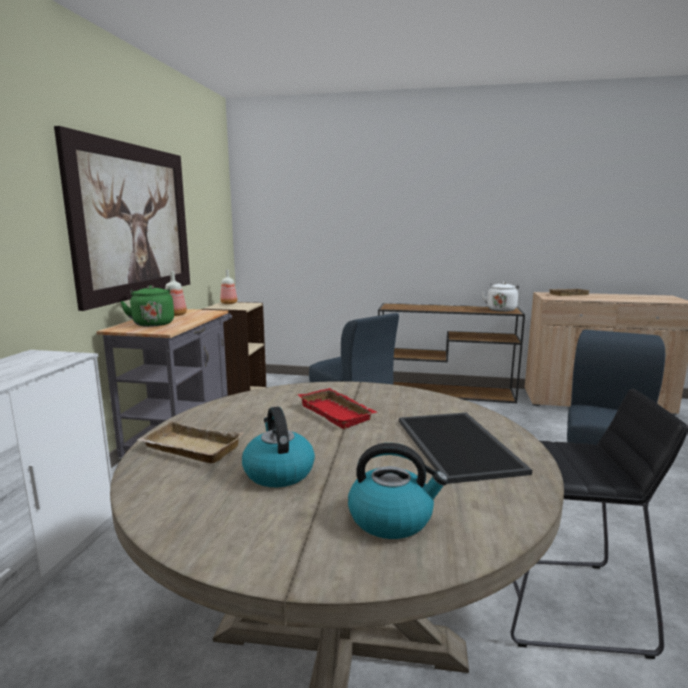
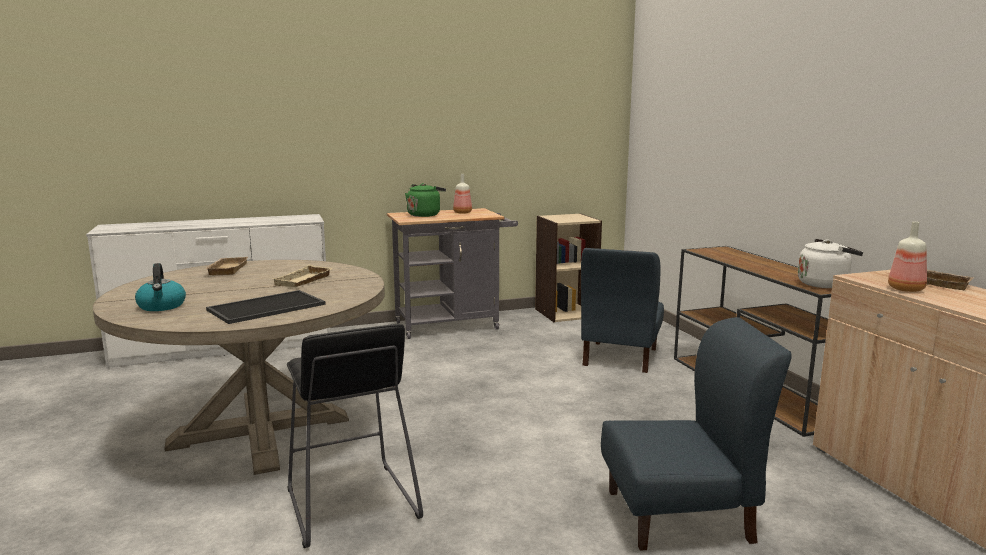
camera: 60 degrees right, 0 degrees up
picture [54,126,190,311] -> none
bottle [220,269,237,304] -> bottle moved to [888,222,927,292]
kettle [242,407,315,487] -> none
red tray [298,388,376,429] -> beige tray [272,265,332,287]

